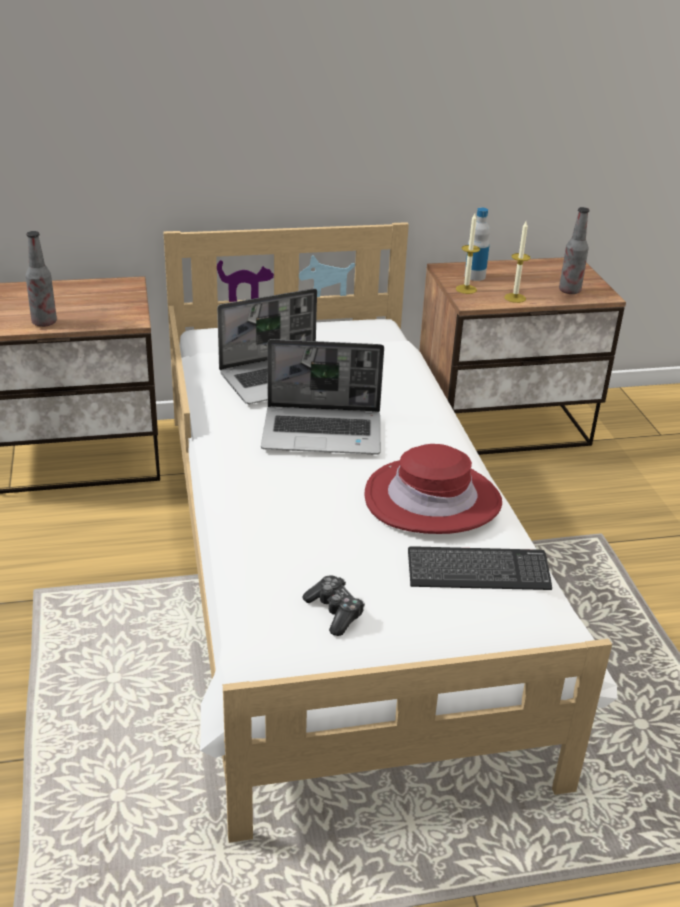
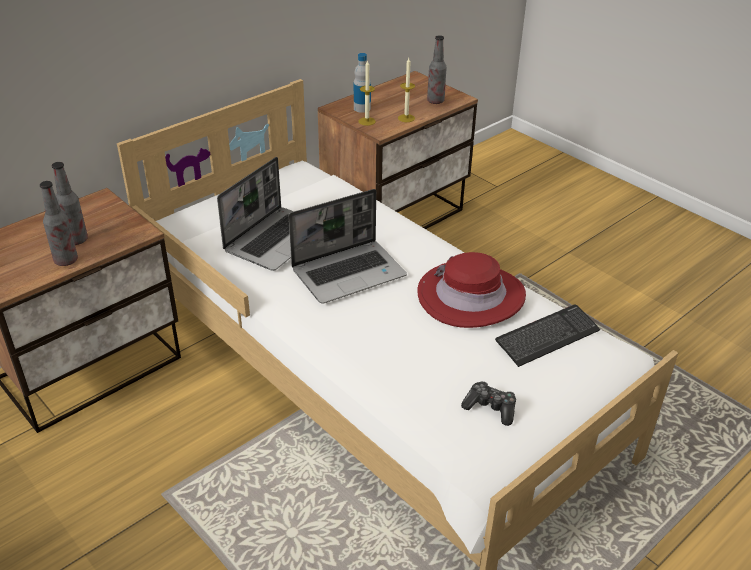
camera: 30 degrees left, 5 degrees up
none -> bottle [52,162,88,245]

